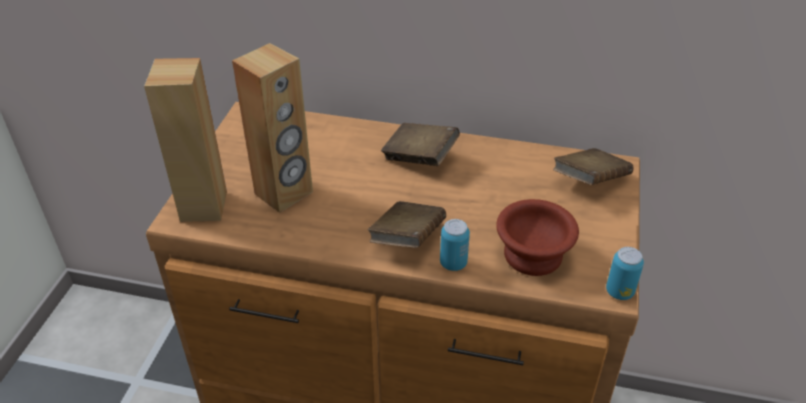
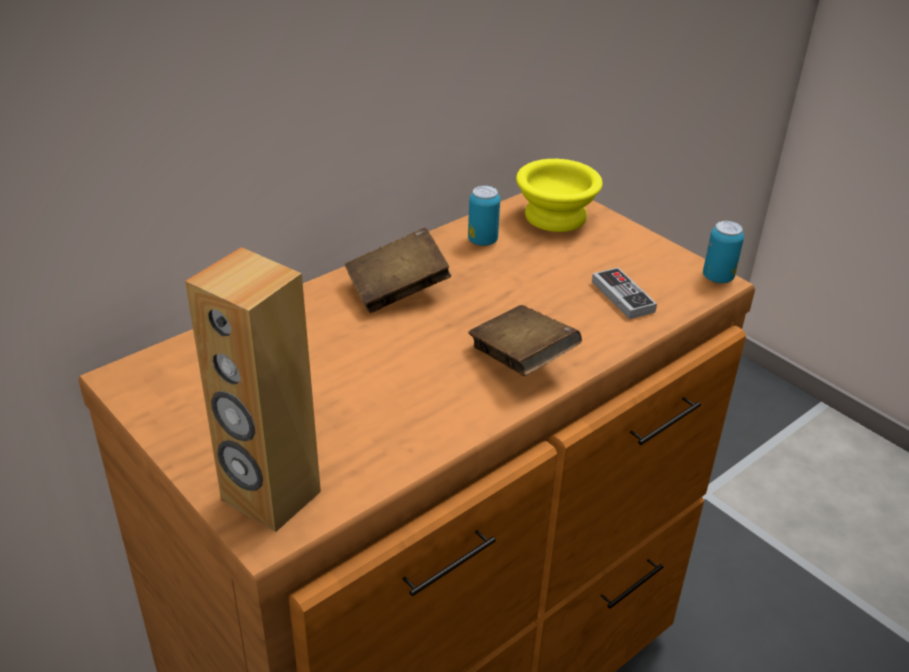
camera: 55 degrees left, 5 degrees down
brown speaker [232,43,313,213] -> none
can [440,219,470,271] -> can moved to [468,186,500,246]
brown bowl [496,199,579,276] -> game controller [592,267,657,319]
brown book [553,148,634,185] -> yellow bowl [516,159,603,232]

